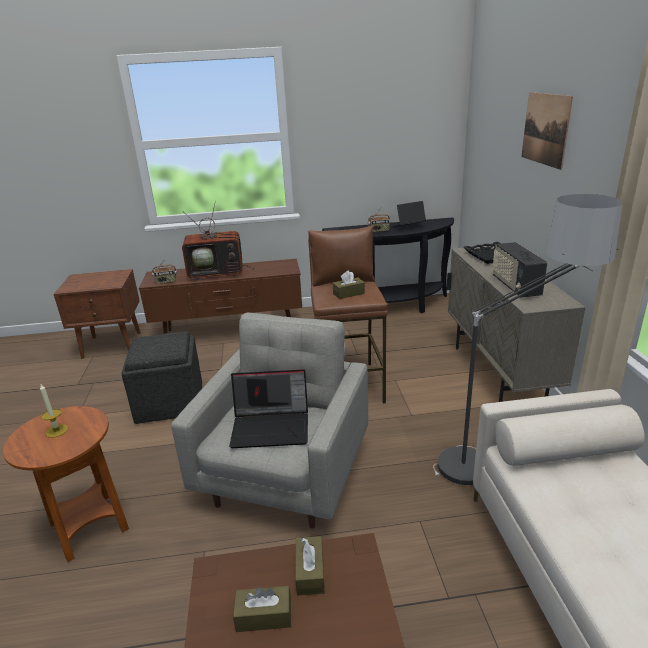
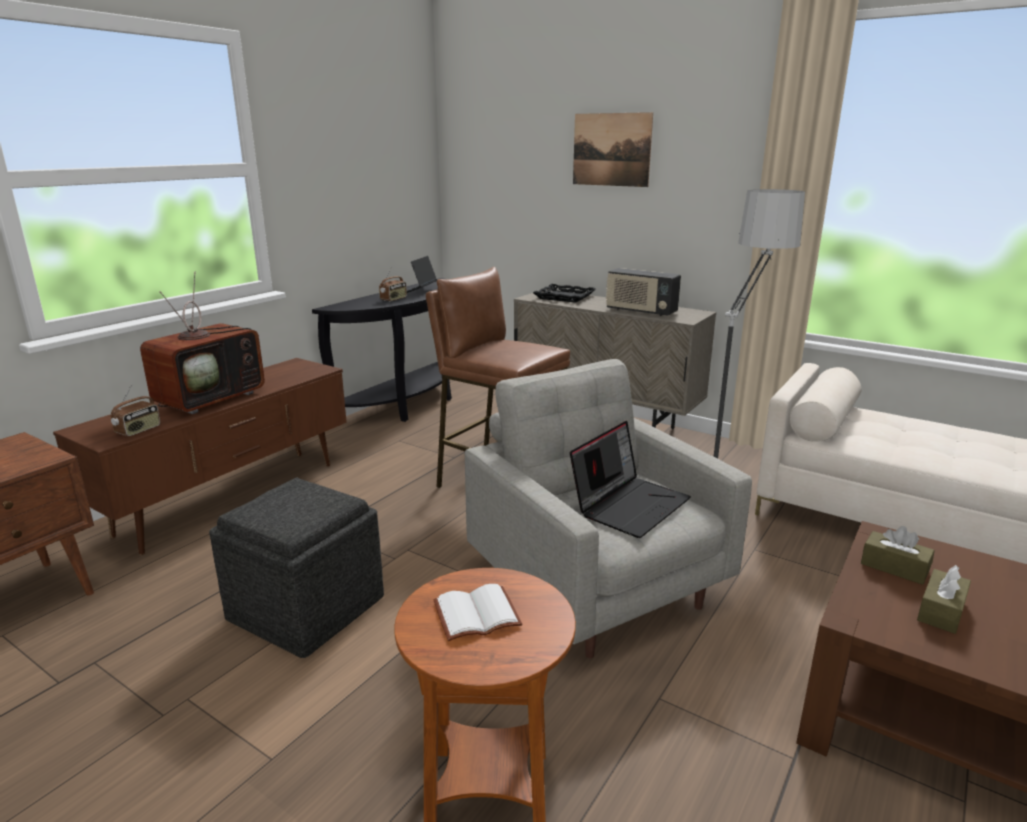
camera: 50 degrees left, 5 degrees down
candle [40,384,68,438] -> white book [433,584,522,641]
brown tissue box [333,270,365,299] -> none

